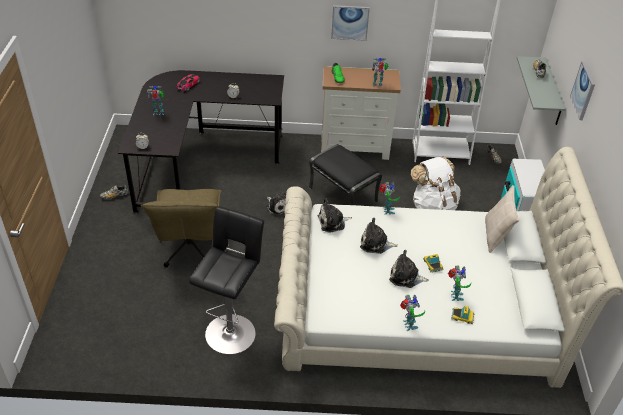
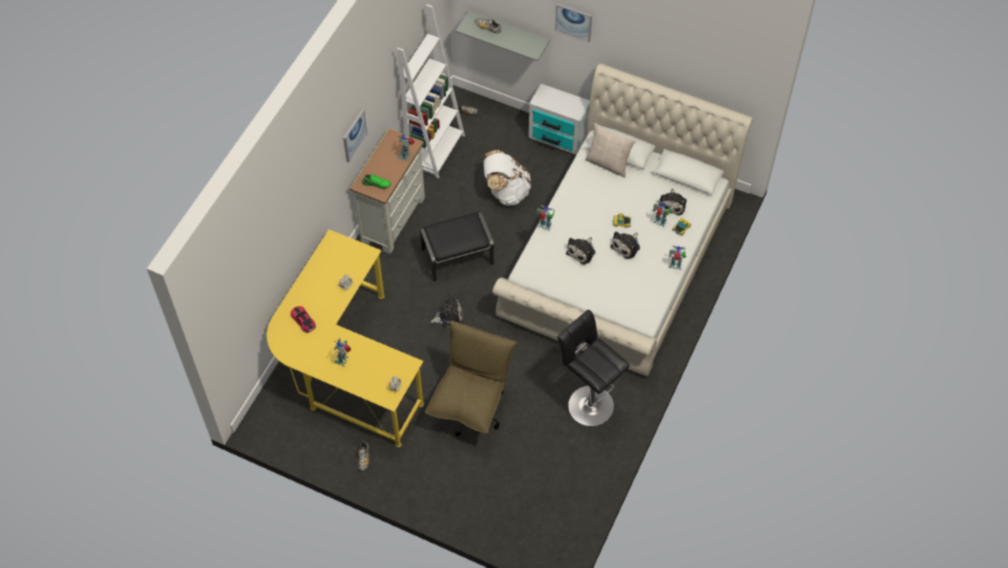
camera: 65 degrees left, 15 degrees up
black desk [118,70,284,214] -> yellow desk [267,229,424,447]
beige office chair [141,189,221,267] -> beige office chair turned 90 degrees counterclockwise [425,320,517,436]
plush toy [318,198,353,233] -> plush toy moved to [659,189,687,216]

